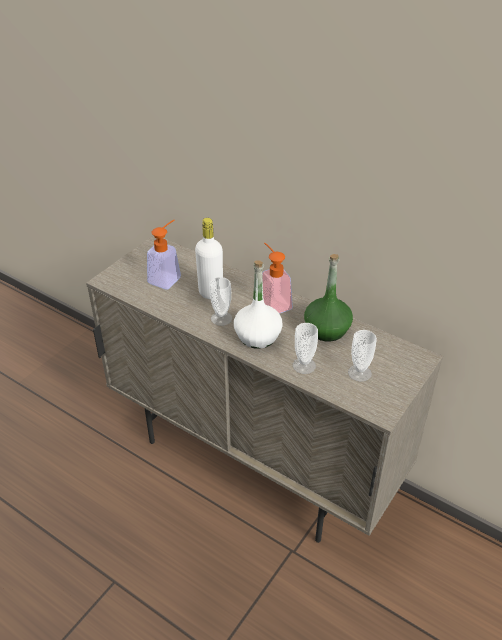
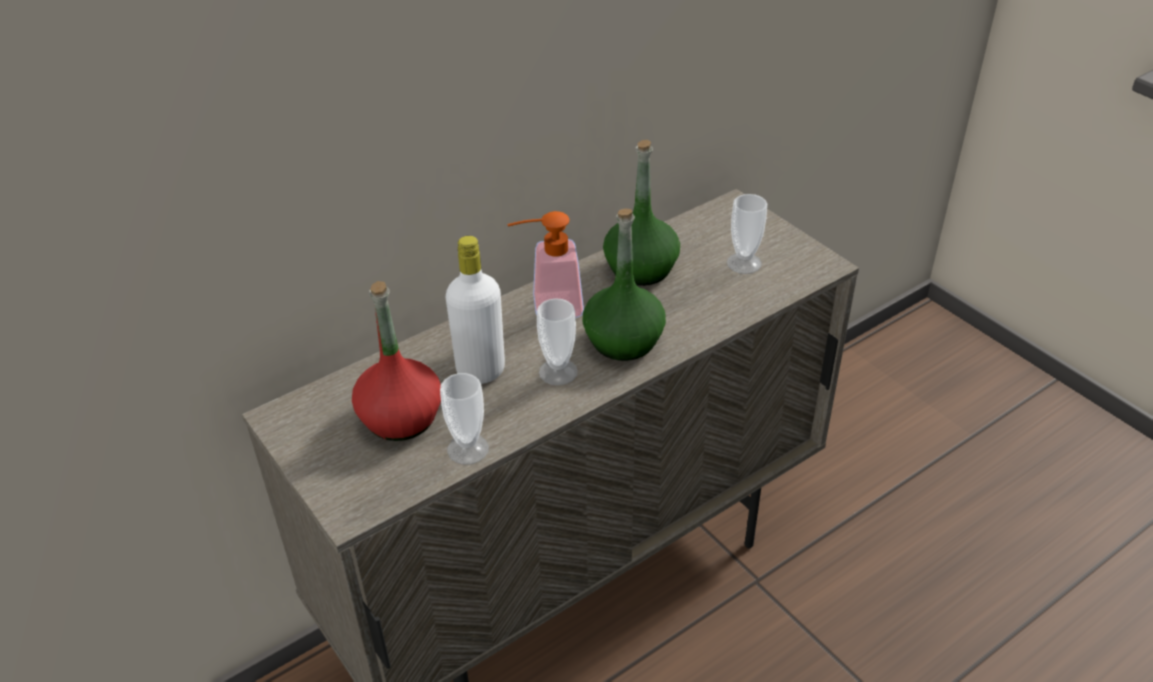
camera: 70 degrees left, 0 degrees up
soap dispenser [147,220,181,290] -> red bottle [352,281,441,441]
white bottle [234,260,283,349] -> green bottle [582,208,666,361]
cup [293,323,318,374] -> cup moved to [440,373,489,465]

